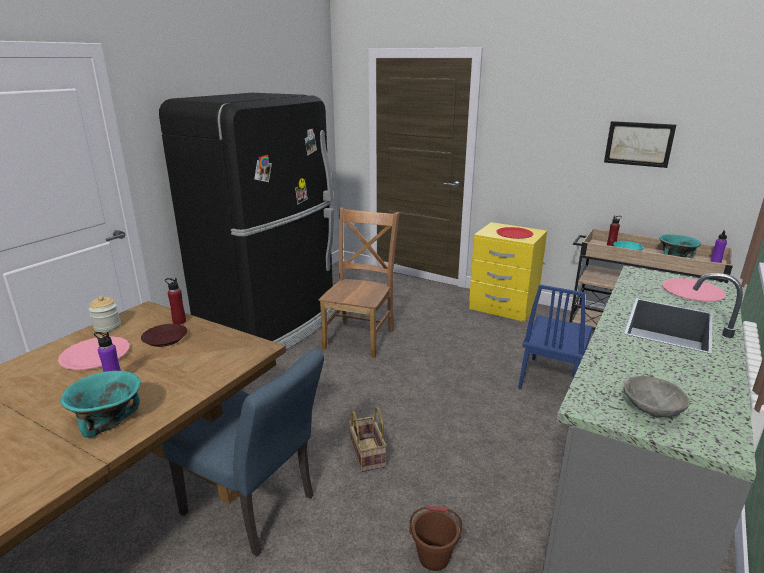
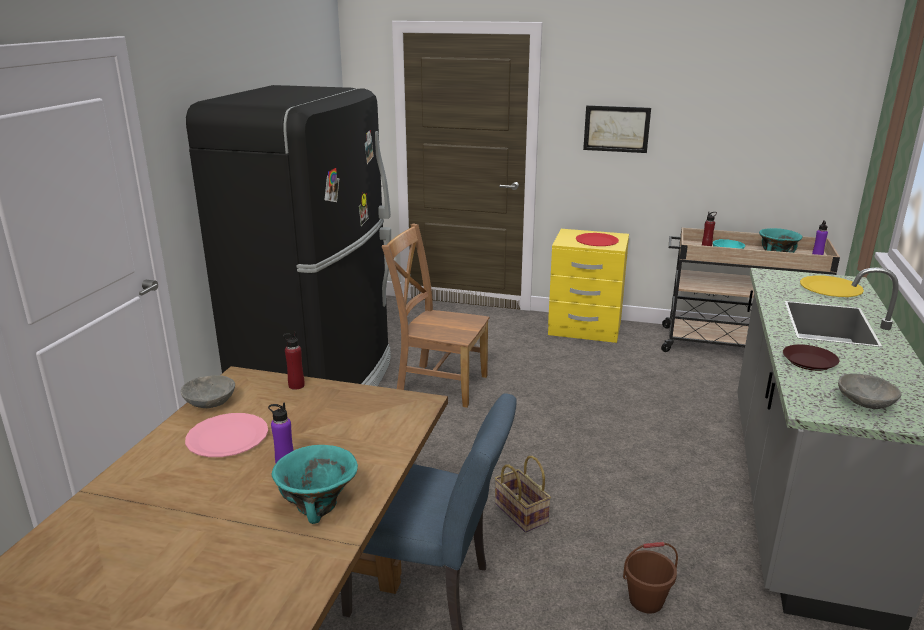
camera: 15 degrees left, 0 degrees up
jar [89,296,121,332] -> grey bowl [181,375,235,408]
brown plate [141,324,187,347] -> brown plate moved to [783,344,839,371]
brown chair [318,207,400,358] -> brown chair turned 75 degrees counterclockwise [382,223,489,408]
blue chair [518,284,593,389] -> none
picture [604,121,676,168] -> picture moved to [583,105,651,153]
pink plate [662,278,726,302] -> yellow plate [800,276,864,297]

